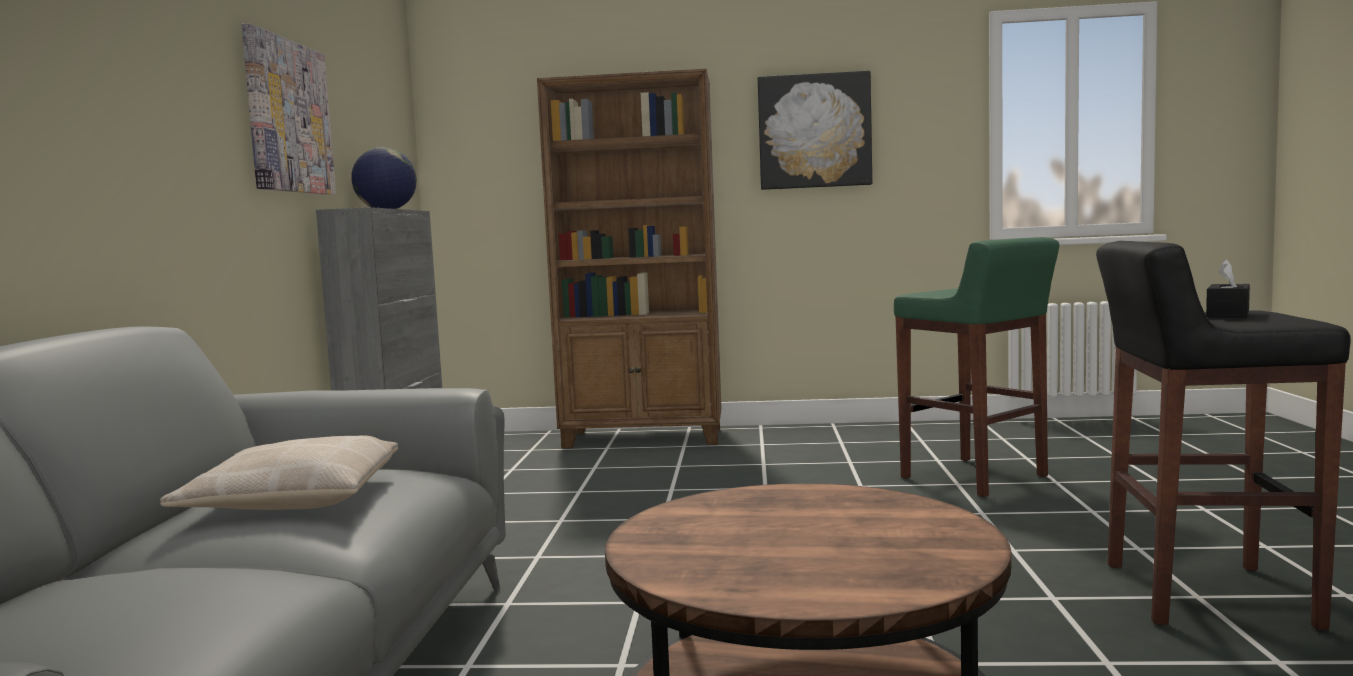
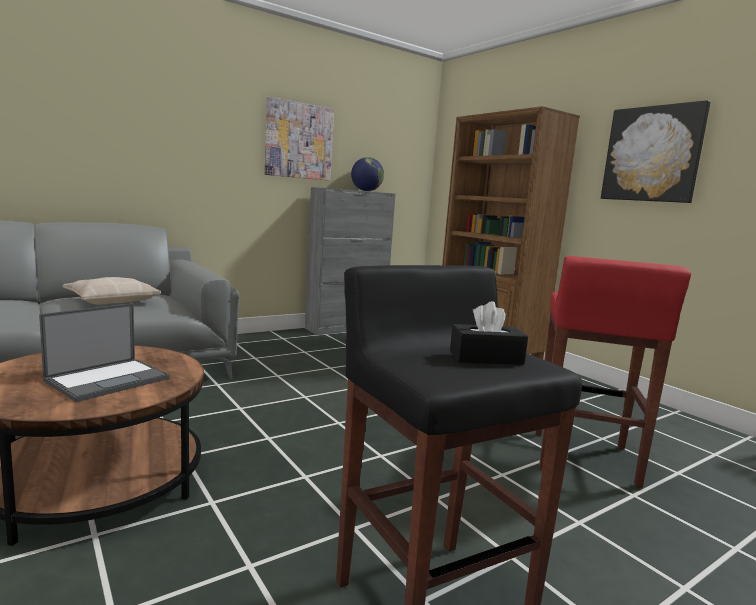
camera: 50 degrees right, 5 degrees up
green stool [894,237,1059,497] -> red stool [536,256,691,488]
none -> laptop [39,303,169,402]

